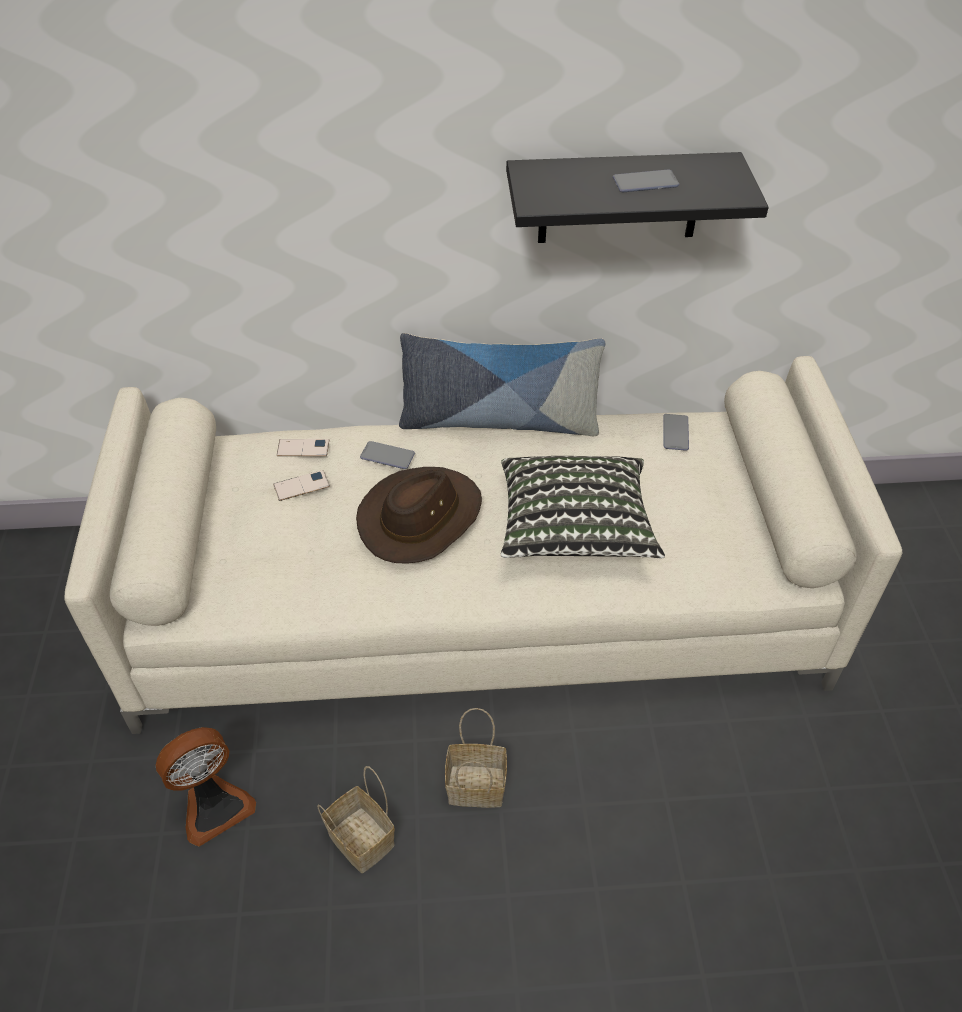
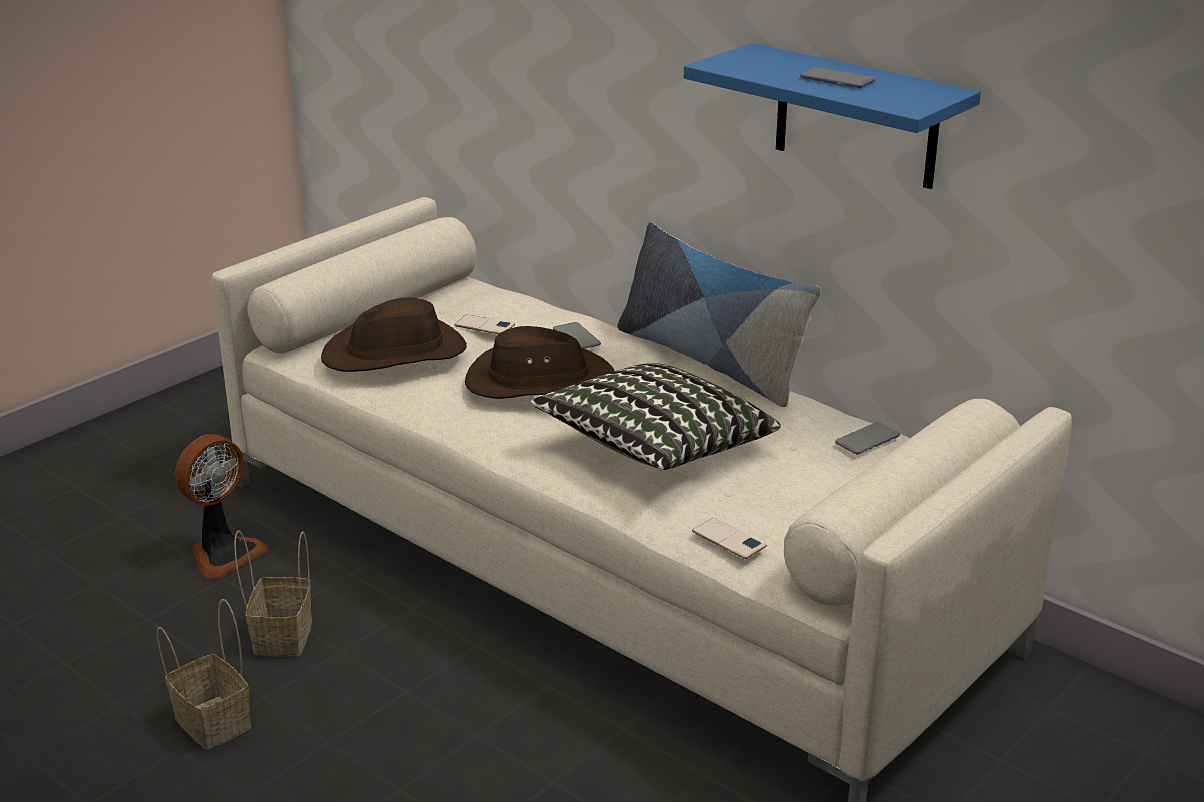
camera: 45 degrees right, 20 degrees down
fan [155,727,256,847] -> fan turned 60 degrees counterclockwise [175,434,269,579]
phone [277,439,329,456] -> phone moved to [692,518,767,559]
basket [445,708,507,808] -> basket moved to [157,599,251,750]
black shelf [506,152,769,243] -> blue shelf [684,43,981,189]
none -> brown hat [321,297,467,372]

